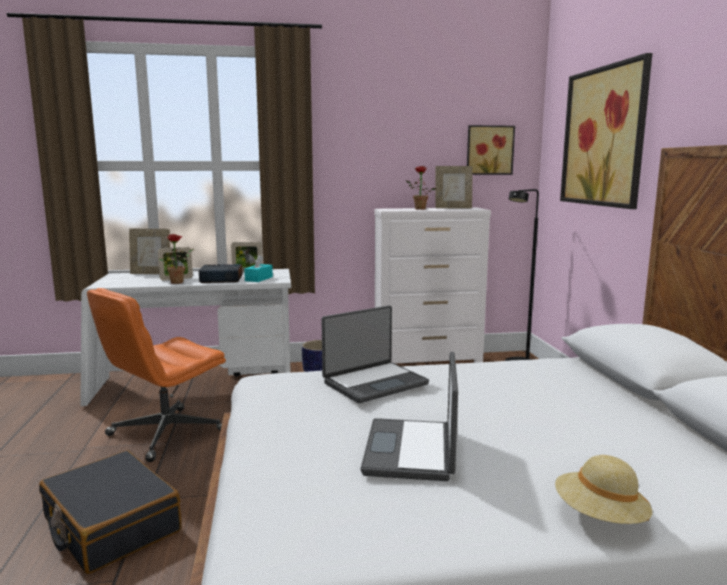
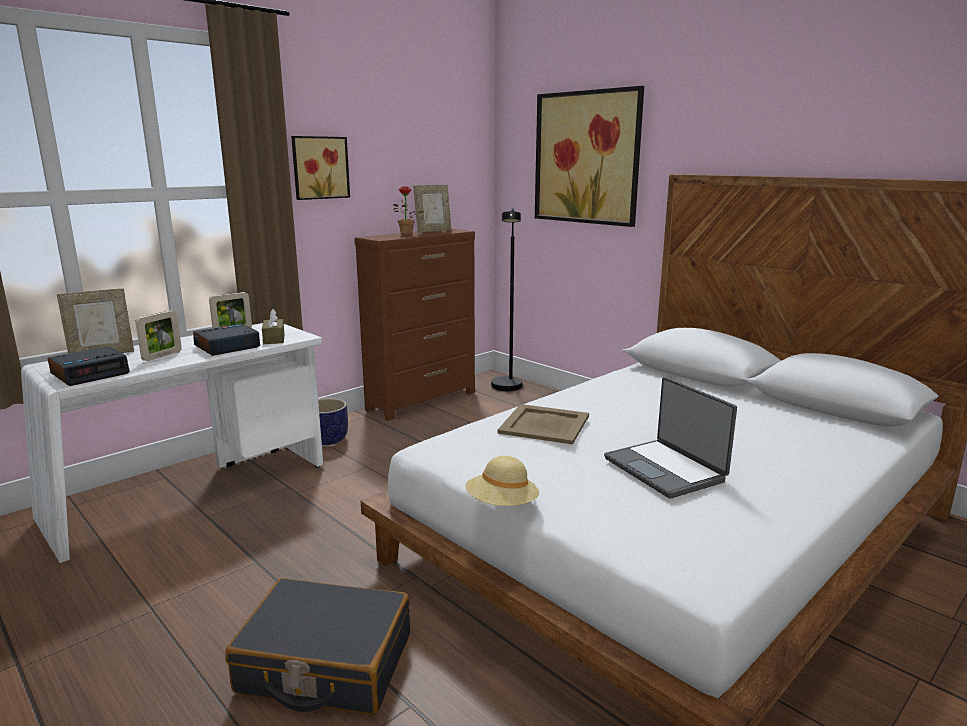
camera: 35 degrees left, 5 degrees up
orange office chair [87,288,226,462] -> none
potted plant [158,234,194,284] -> none
turquoise tissue box [244,255,273,282] -> brown tissue box [262,309,285,344]
laptop [322,305,429,403] -> beige tray [497,404,589,444]
white dresser [374,208,491,364] -> brown dresser [354,229,475,421]
picture [467,125,515,175] -> picture moved to [291,136,350,200]
beige hat [555,455,652,524] -> beige hat moved to [465,456,539,506]
none -> alarm clock [48,346,130,386]

